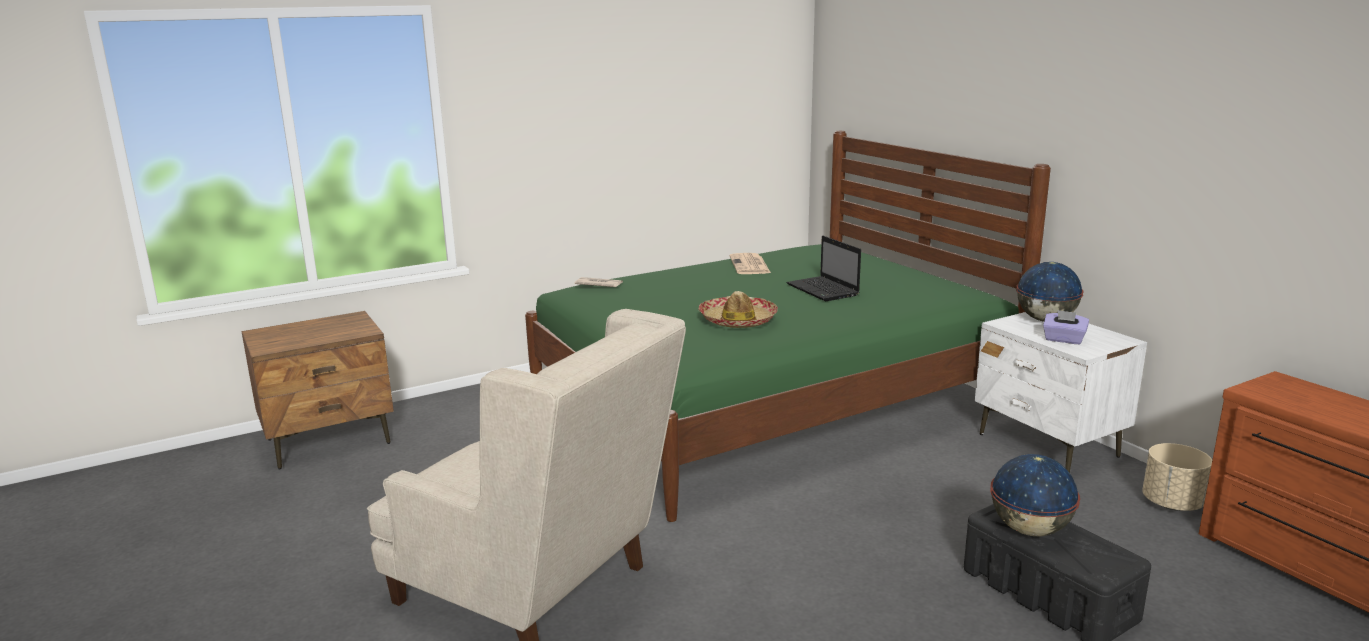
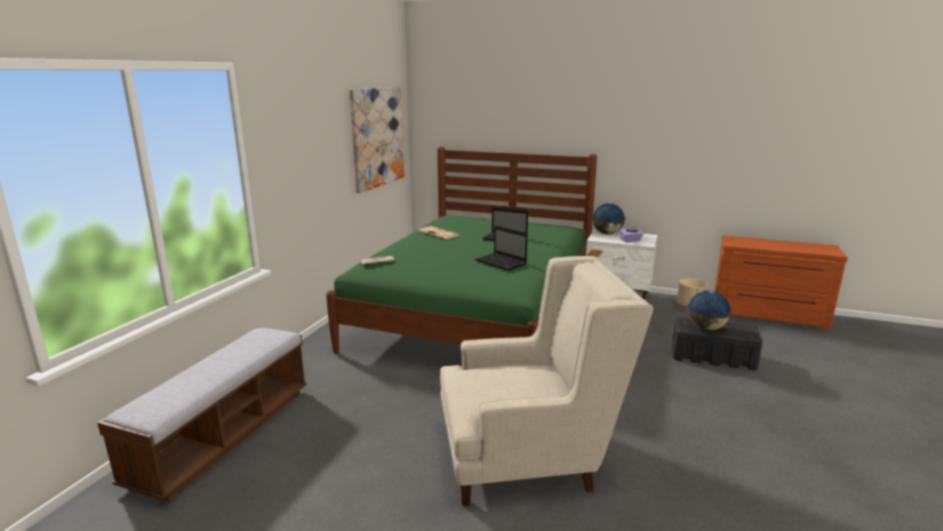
camera: 40 degrees left, 0 degrees up
brown nightstand [241,311,394,469] -> bench [97,327,307,502]
hat [699,291,778,328] -> laptop [475,225,528,271]
none -> picture [350,87,404,193]

